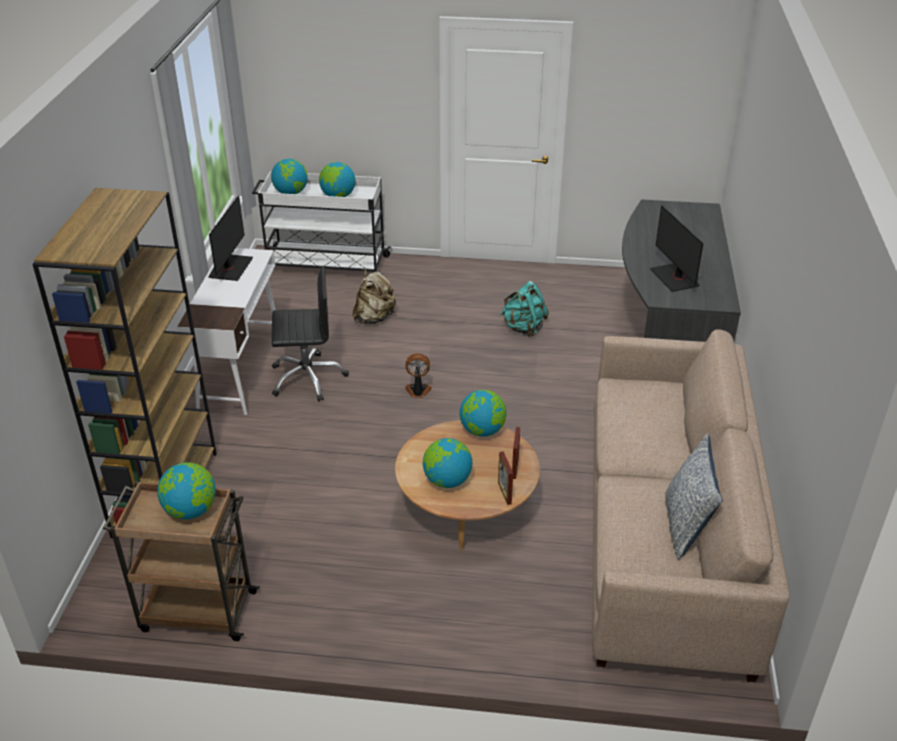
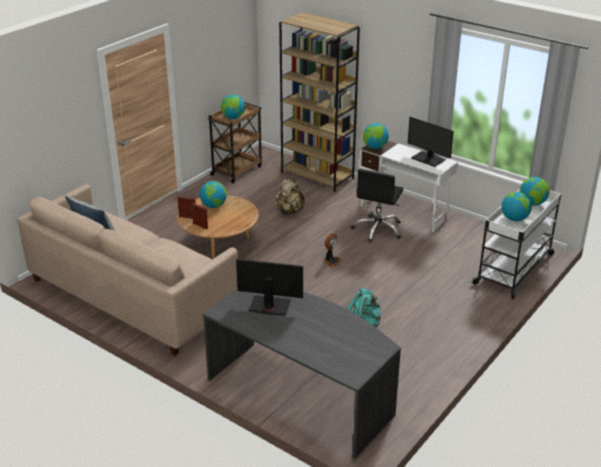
camera: 120 degrees right, 5 degrees down
beige backpack [352,269,396,324] -> beige backpack moved to [275,178,305,215]
globe [460,390,506,437] -> globe moved to [363,123,389,149]

